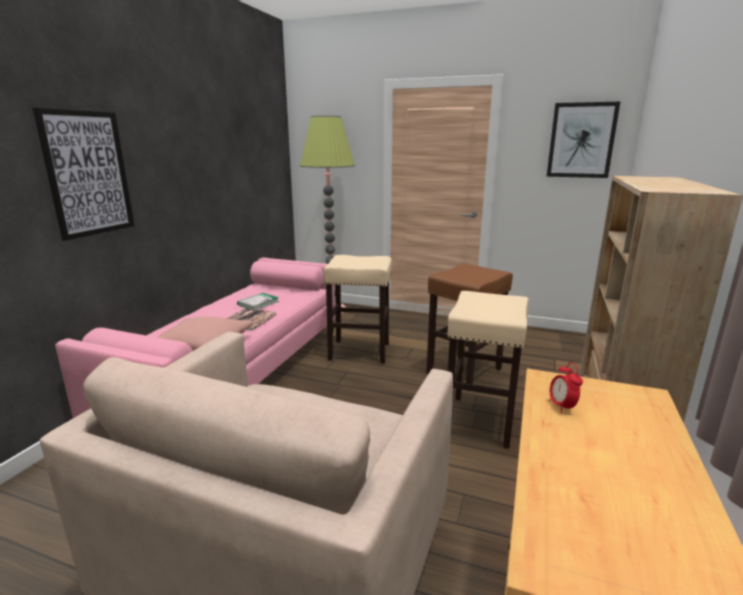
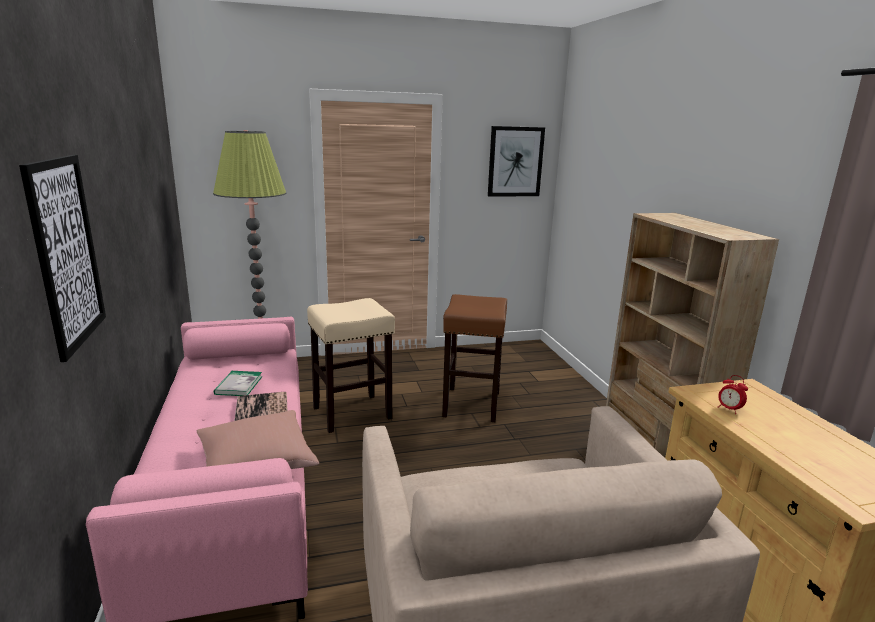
camera: 35 degrees left, 0 degrees up
beige stool [448,291,529,449] -> none

